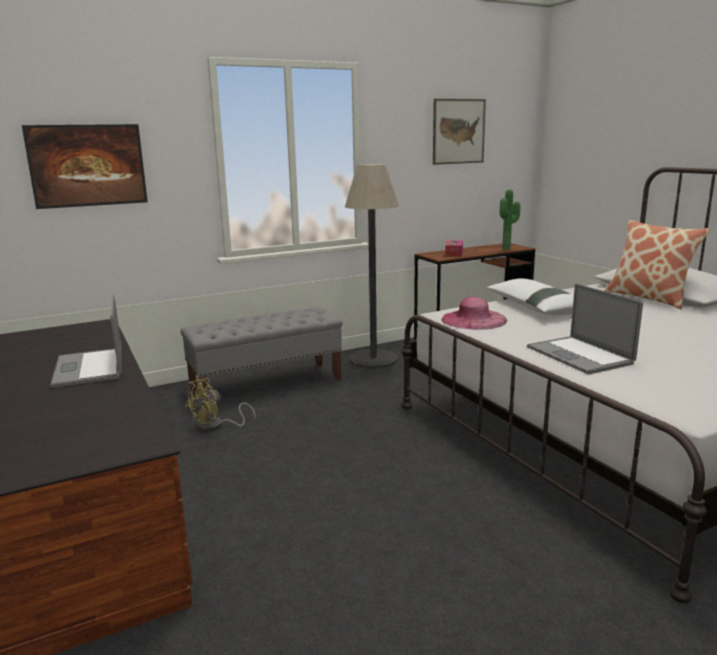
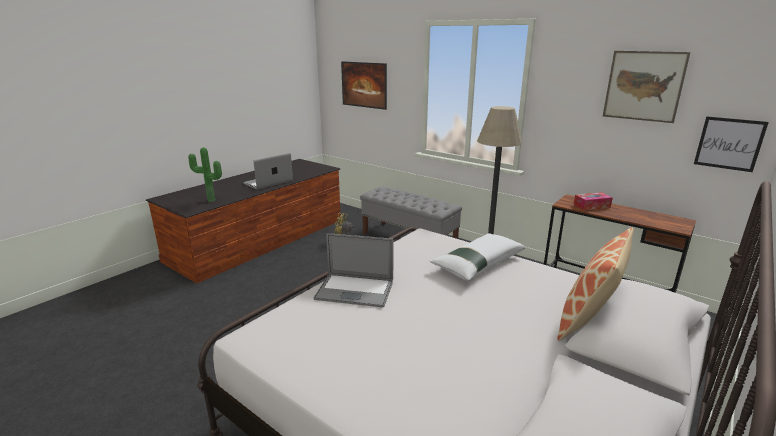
camera: 65 degrees right, 5 degrees up
pink hat [441,297,507,330] -> none
potted plant [499,189,520,250] -> potted plant moved to [188,148,222,202]
laptop [527,283,643,374] -> laptop turned 120 degrees counterclockwise [314,233,394,308]
none -> picture [694,116,769,172]

